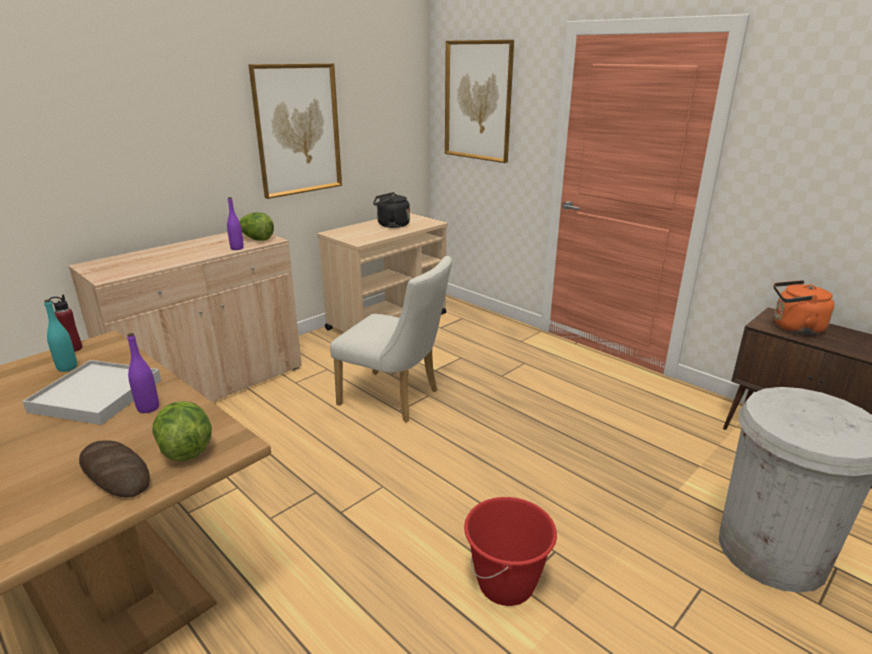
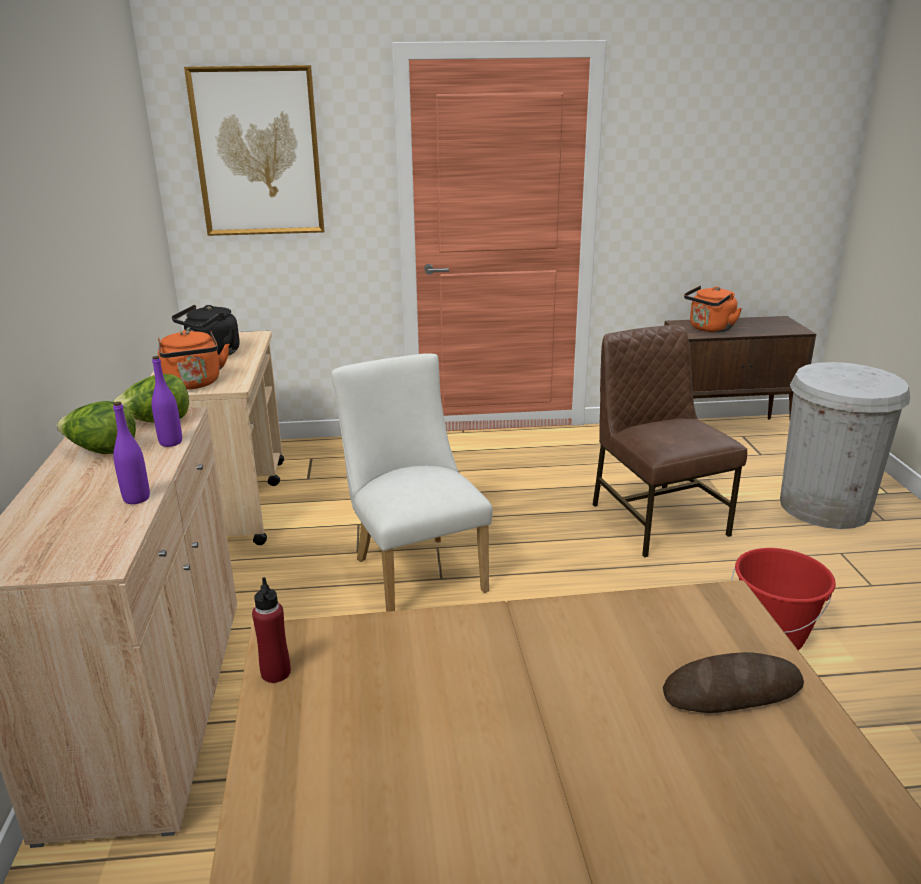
camera: 50 degrees left, 0 degrees up
white tray [23,360,161,425] -> none
turquoise bottle [44,299,77,372] -> none
purple bottle [127,333,159,413] -> purple bottle moved to [113,401,150,504]
lettuce [152,401,212,461] -> lettuce moved to [56,401,136,454]
picture [248,63,342,199] -> none
white chair [330,256,452,422] -> white chair turned 90 degrees counterclockwise [332,353,493,612]
none -> orange kettle [158,330,229,390]
none -> brown chair [592,325,747,557]

